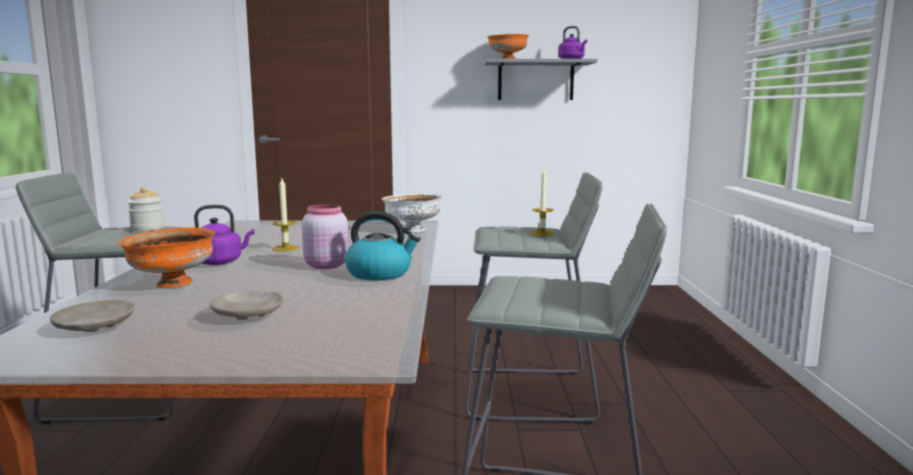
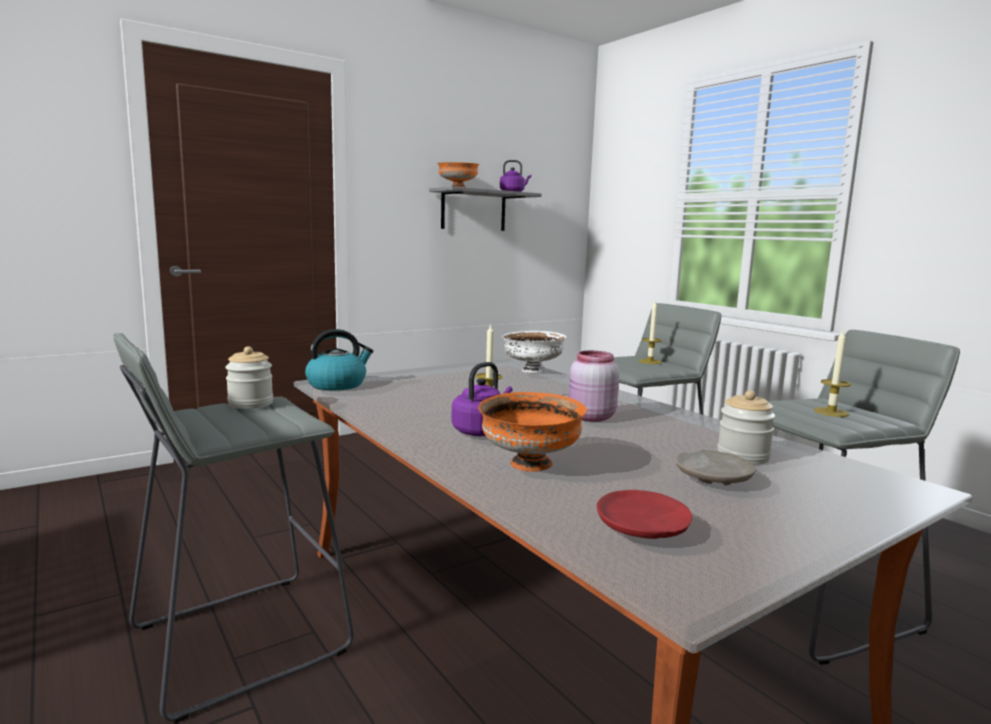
camera: 35 degrees left, 0 degrees up
beige plate [50,300,135,332] -> red plate [597,490,692,539]
kettle [344,211,421,280] -> kettle moved to [305,329,373,391]
none -> jar [717,390,776,465]
none -> candle [814,331,851,417]

